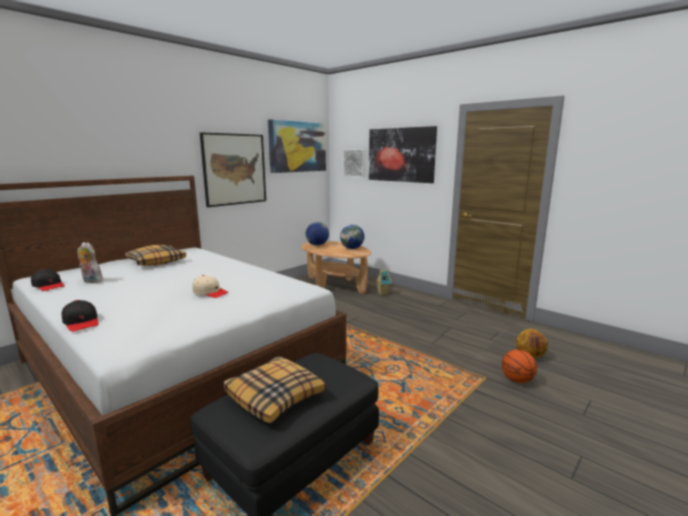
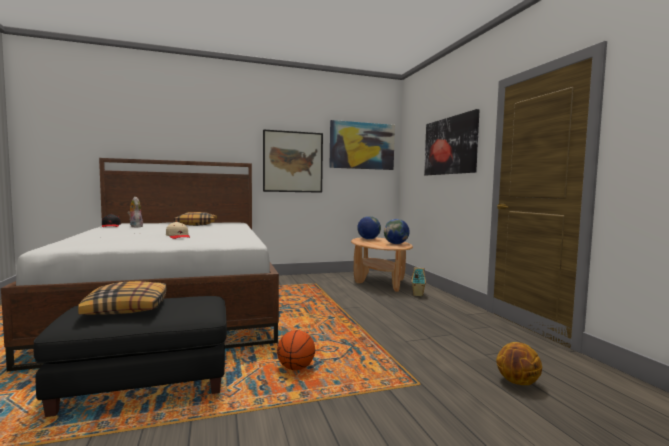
camera: 30 degrees right, 10 degrees down
black cap [62,300,98,332] -> none
picture [343,149,365,178] -> none
basketball [502,350,537,383] -> basketball moved to [277,330,315,370]

